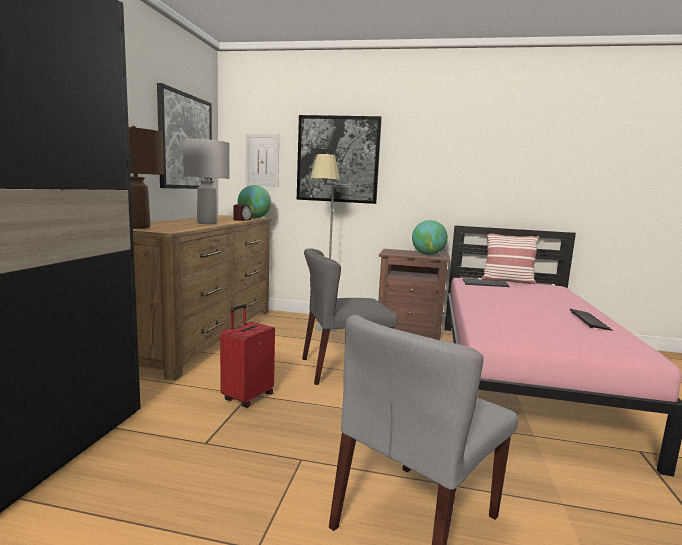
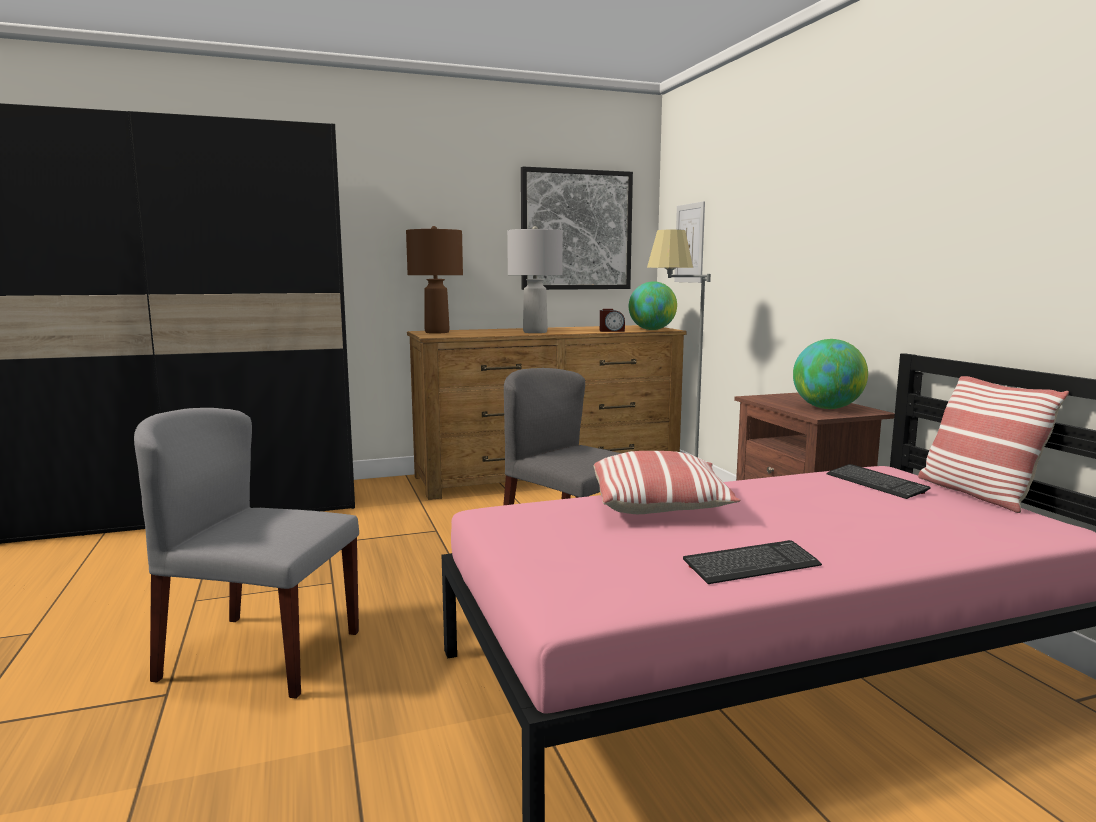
camera: 60 degrees right, 0 degrees up
red suitcase [220,305,275,408] -> none
picture [297,115,382,204] -> none
none -> pillow [594,451,740,514]

